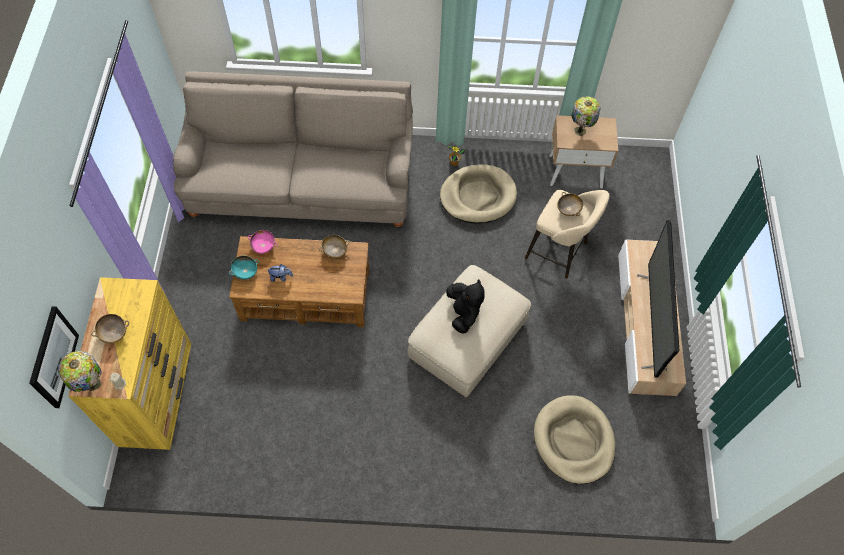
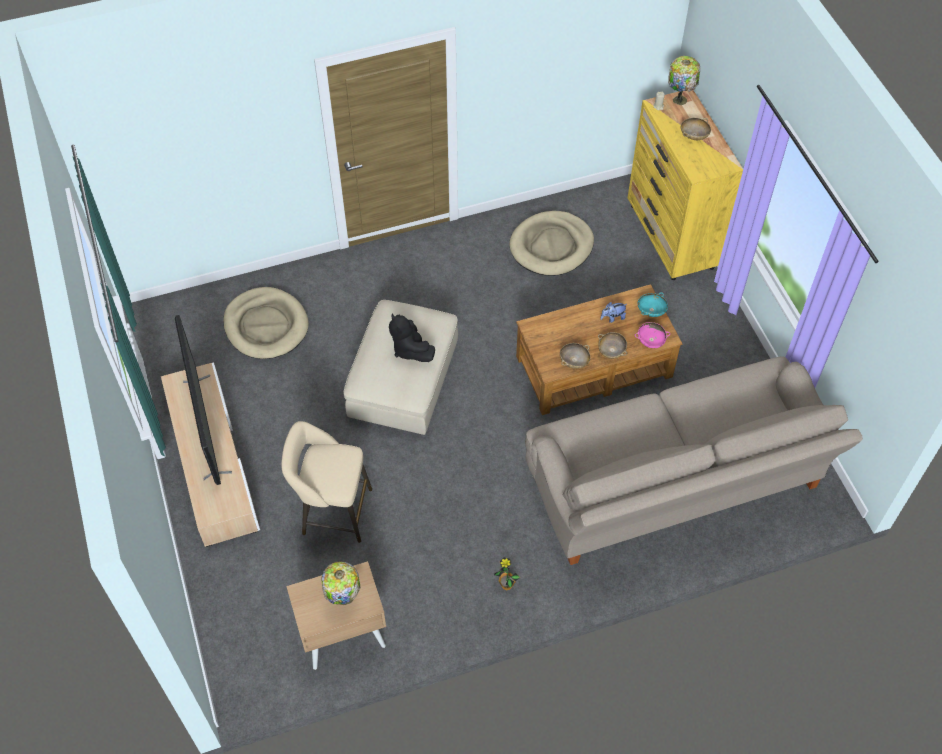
camera: 160 degrees right, 5 degrees down
picture [29,306,79,408] -> none
beige dog bed [440,165,517,224] -> beige dog bed moved to [509,211,594,276]
beige bowl [558,192,583,216] -> beige bowl moved to [598,332,627,359]

